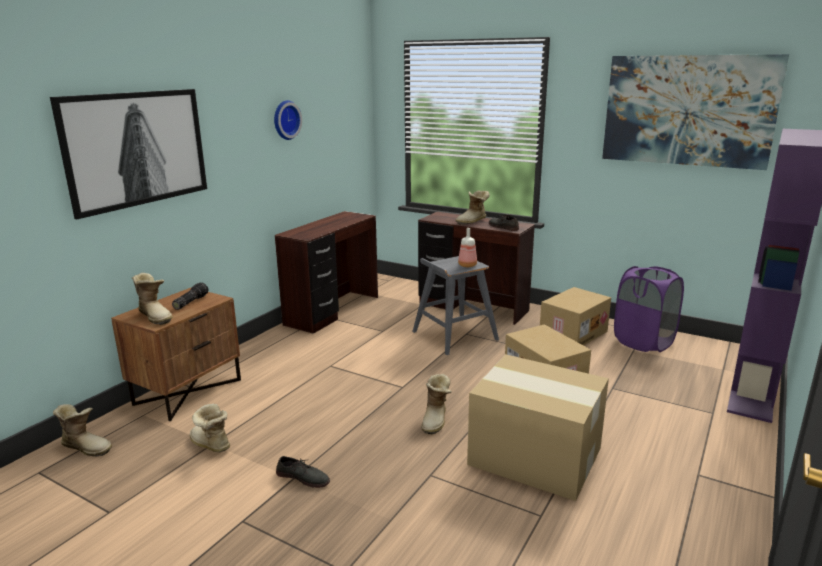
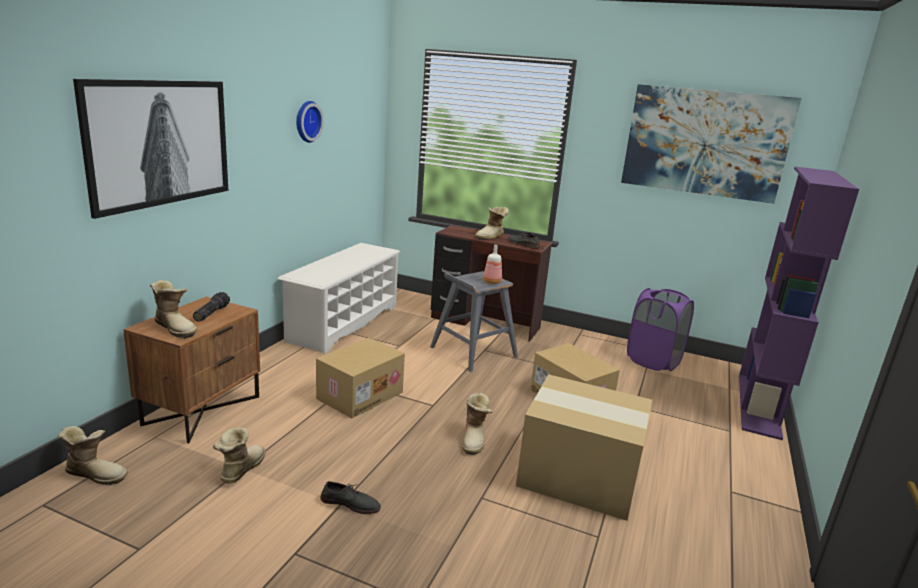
camera: 10 degrees left, 0 degrees up
boot [190,404,230,452] -> boot turned 75 degrees clockwise [213,428,265,484]
brown desk [275,211,378,334] -> white shoe rack [278,243,400,354]
cardboard box [540,287,611,346] -> cardboard box moved to [316,338,405,418]

